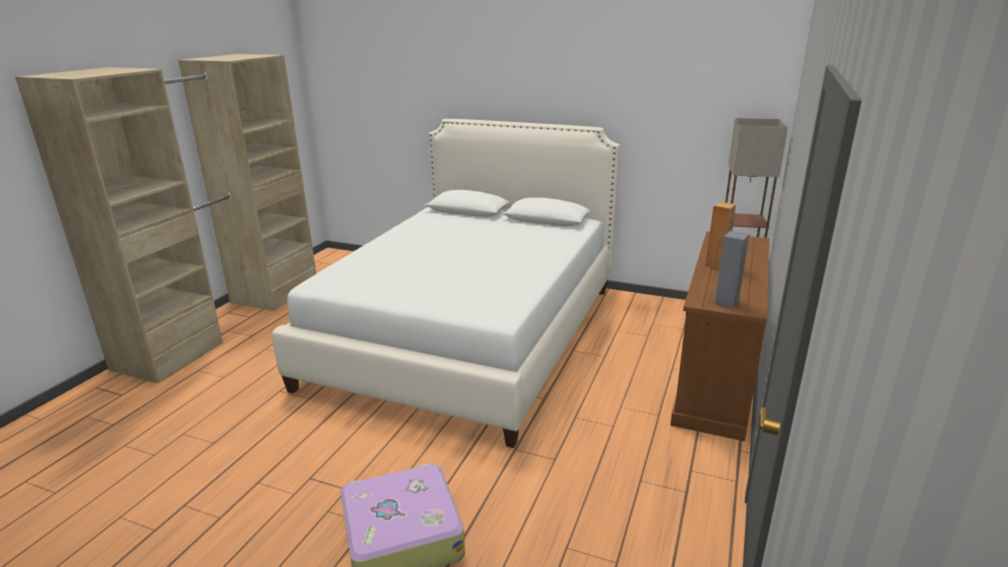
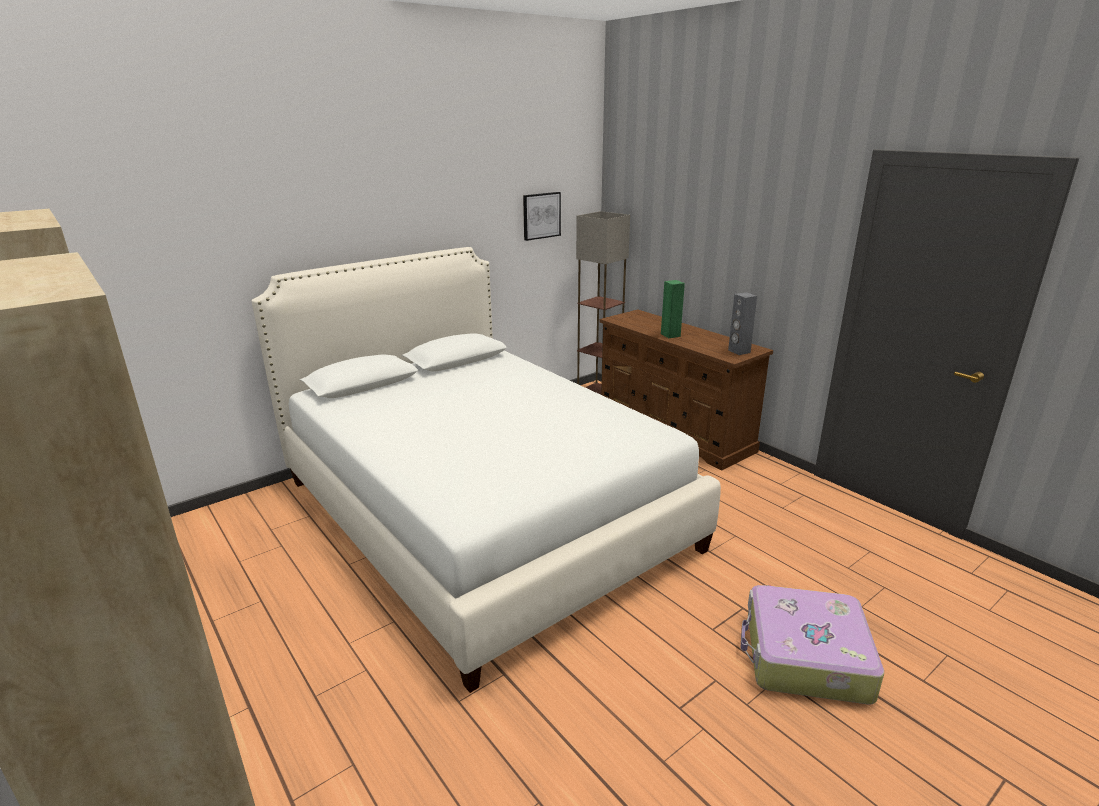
camera: 60 degrees left, 0 degrees up
brown speaker [706,202,736,269] -> green speaker [661,280,685,338]
none -> picture [523,192,561,241]

